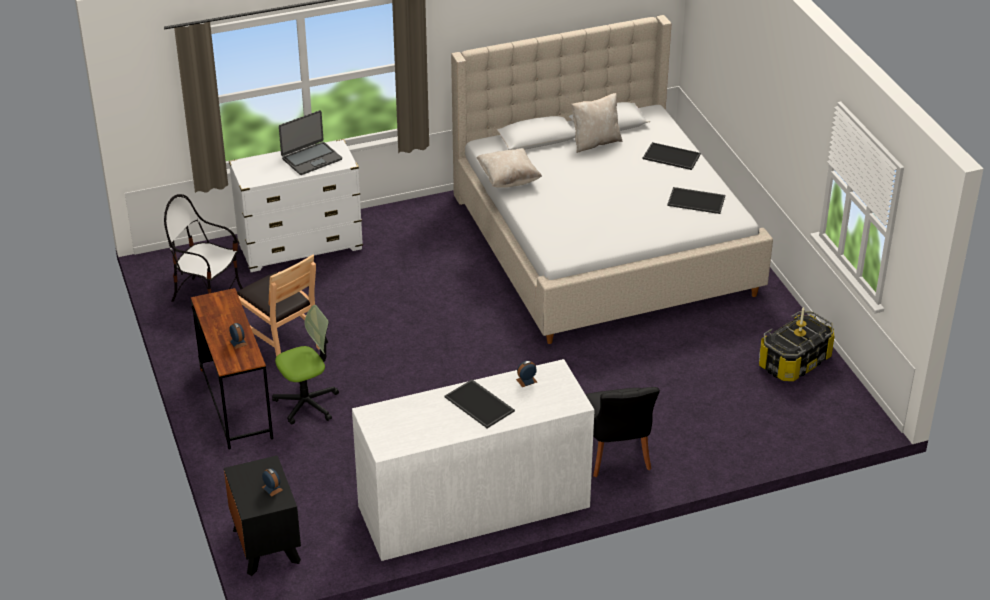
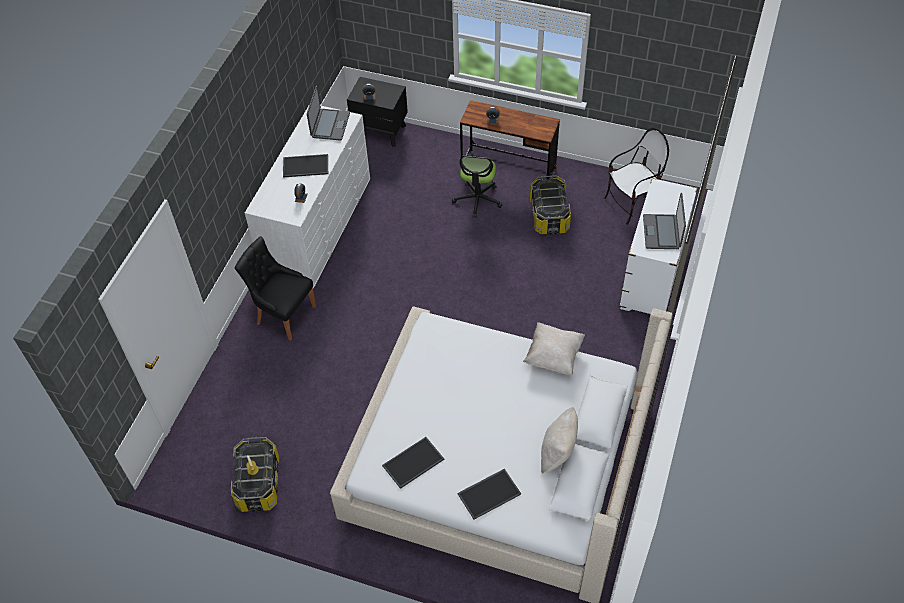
camera: 130 degrees right, 15 degrees up
brown chair [237,254,320,357] -> storage box [530,175,571,235]
none -> laptop [307,86,350,141]

